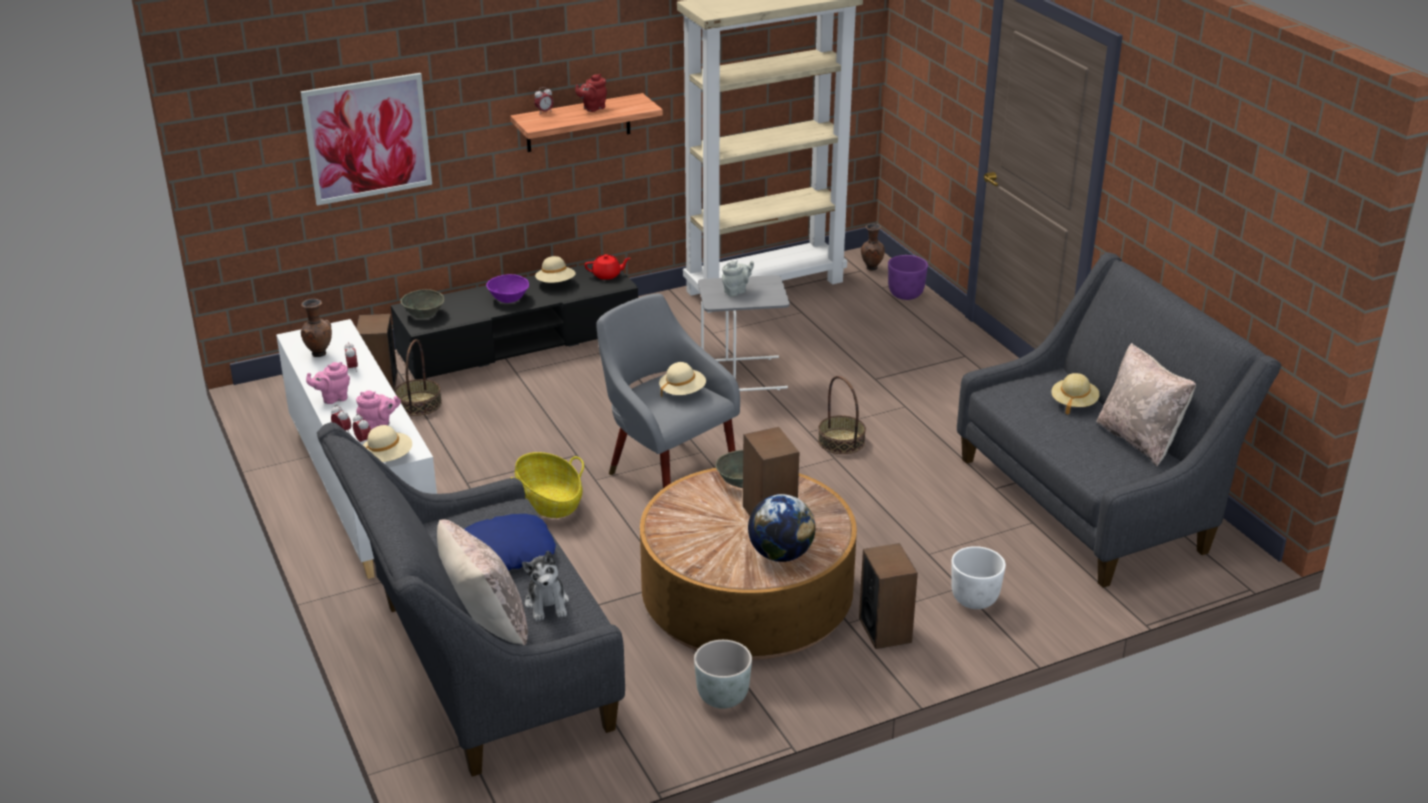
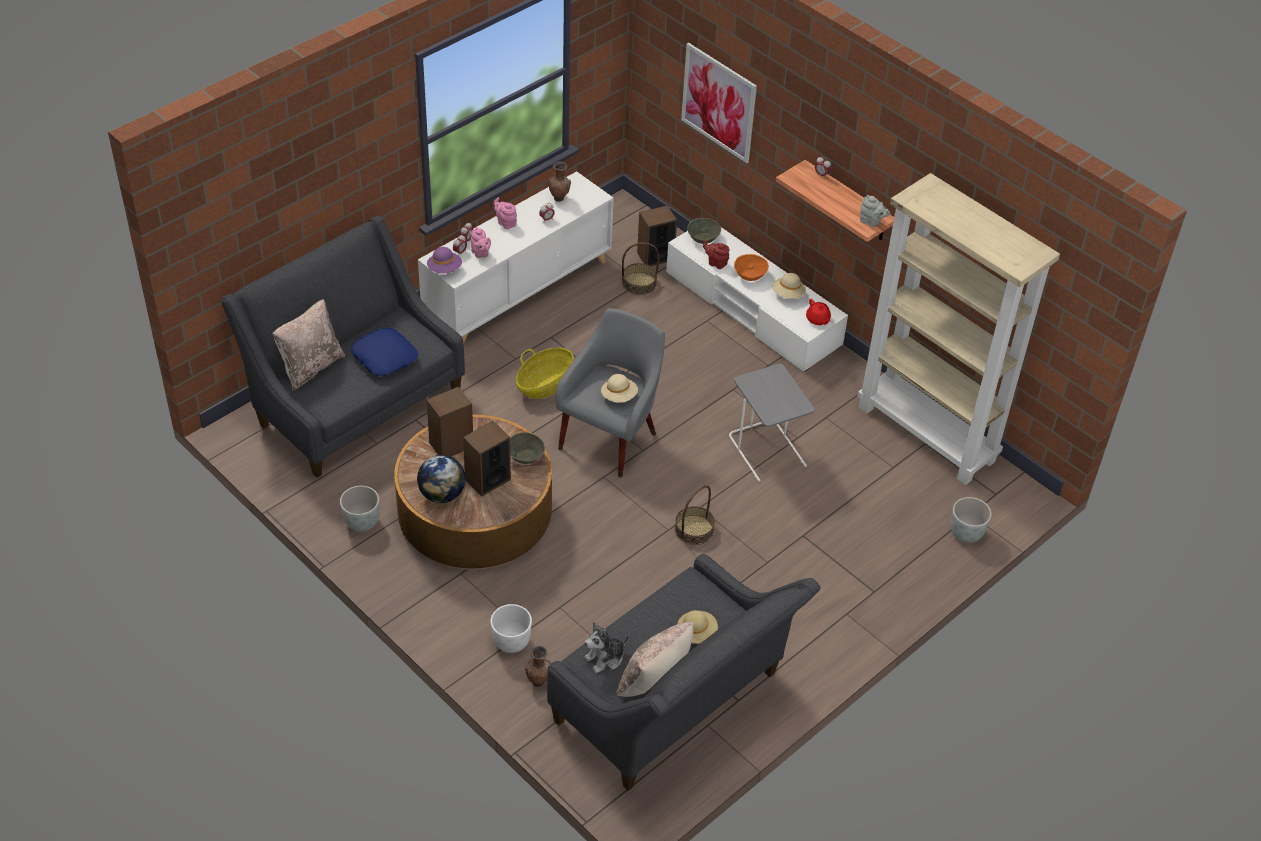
camera: 70 degrees right, 15 degrees up
beige hat [363,425,412,462] -> purple hat [427,247,462,274]
black tv stand [391,264,638,379] -> white tv stand [666,227,848,372]
purple bowl [486,274,529,303] -> orange bowl [734,254,769,281]
plush toy [522,551,569,621] -> plush toy moved to [584,622,629,673]
red teapot [576,74,607,112] -> red teapot moved to [703,240,729,269]
grey teapot [722,260,754,297] -> grey teapot moved to [860,195,891,227]
speaker [859,543,918,649] -> speaker moved to [427,387,473,457]
brown vase [861,224,885,271] -> brown vase moved to [525,646,552,687]
purple planter [888,255,928,300] -> grey planter [951,497,992,543]

